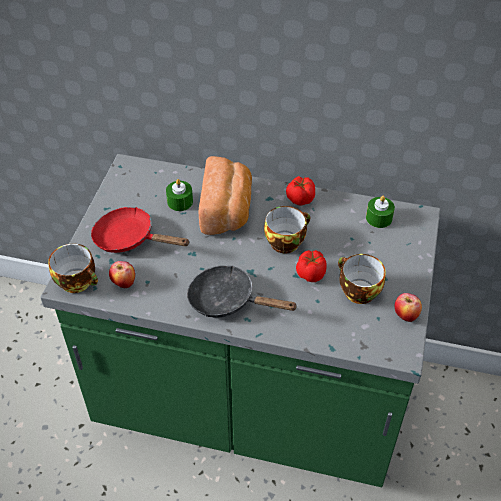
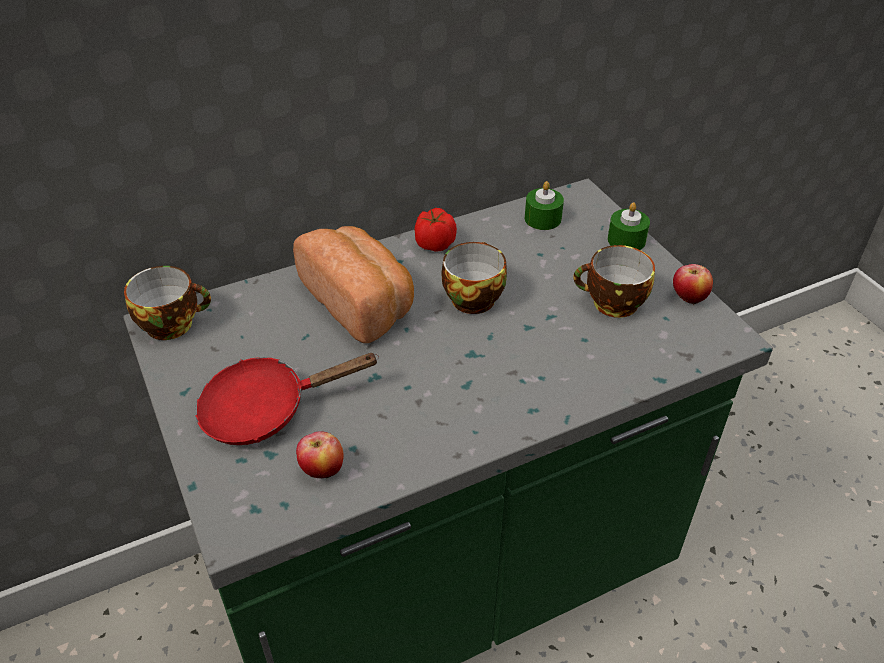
camera: 40 degrees left, 5 degrees down
cup [48,244,98,293] -> cup moved to [124,266,211,340]
green candle [166,179,193,211] -> green candle moved to [608,202,650,250]
black frying pan [187,265,298,317] -> none
tomato [296,250,327,282] -> none

